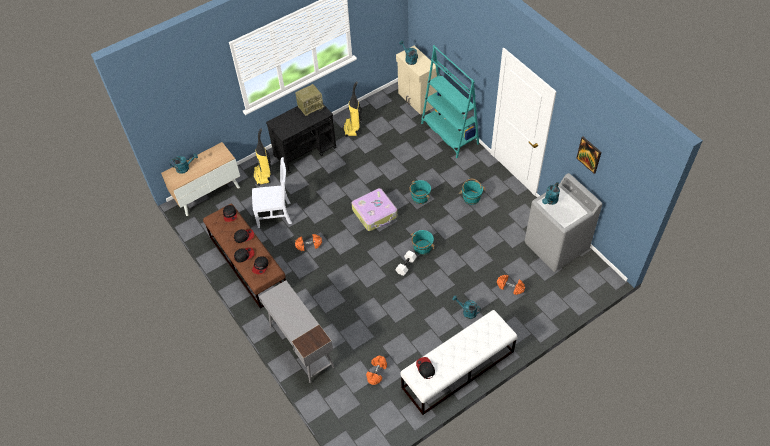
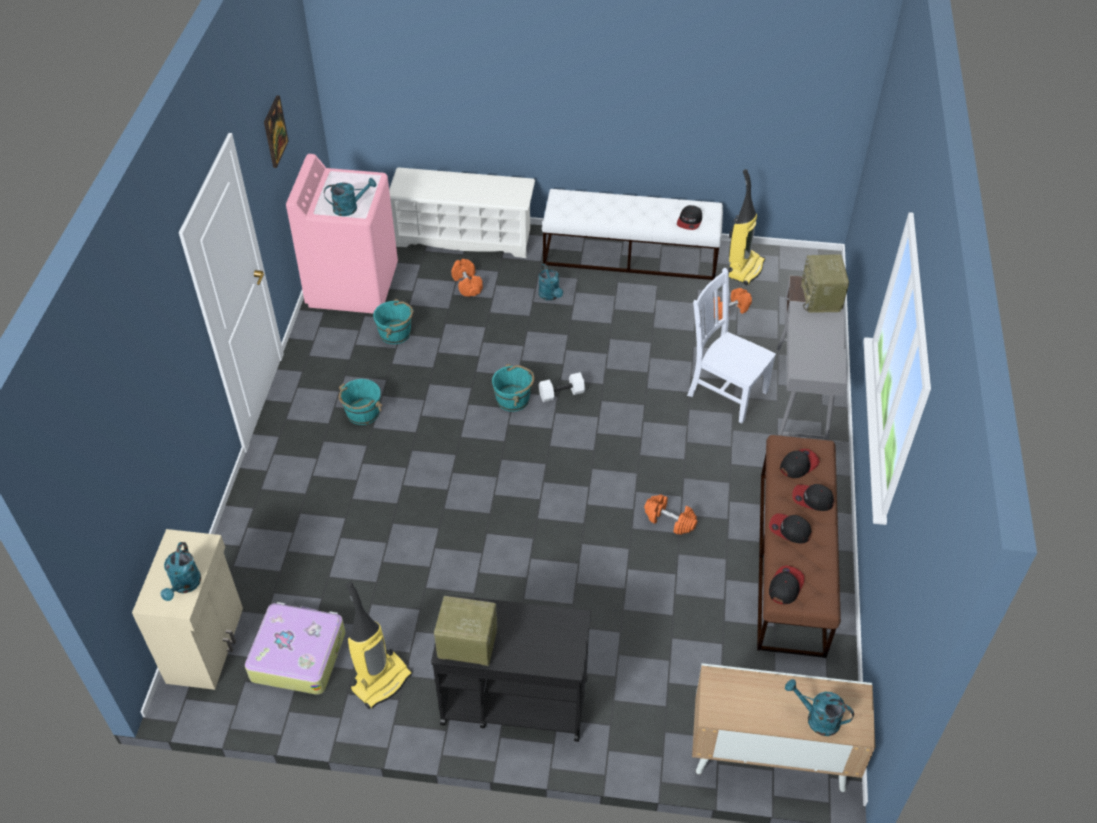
camera: 140 degrees left, 5 degrees down
white chair [252,157,292,228] -> white chair moved to [687,268,776,423]
vacuum cleaner [253,129,271,186] -> vacuum cleaner moved to [728,169,765,285]
suitcase [352,188,397,231] -> suitcase moved to [245,602,346,695]
turquoise bucket [409,180,431,204] -> turquoise bucket moved to [373,299,414,344]
turquoise bookcase [421,45,479,158] -> none
grey washing machine [525,173,602,272] -> pink washing machine [286,154,398,313]
none -> white shoe rack [389,167,535,258]
none -> radio [801,254,849,313]

